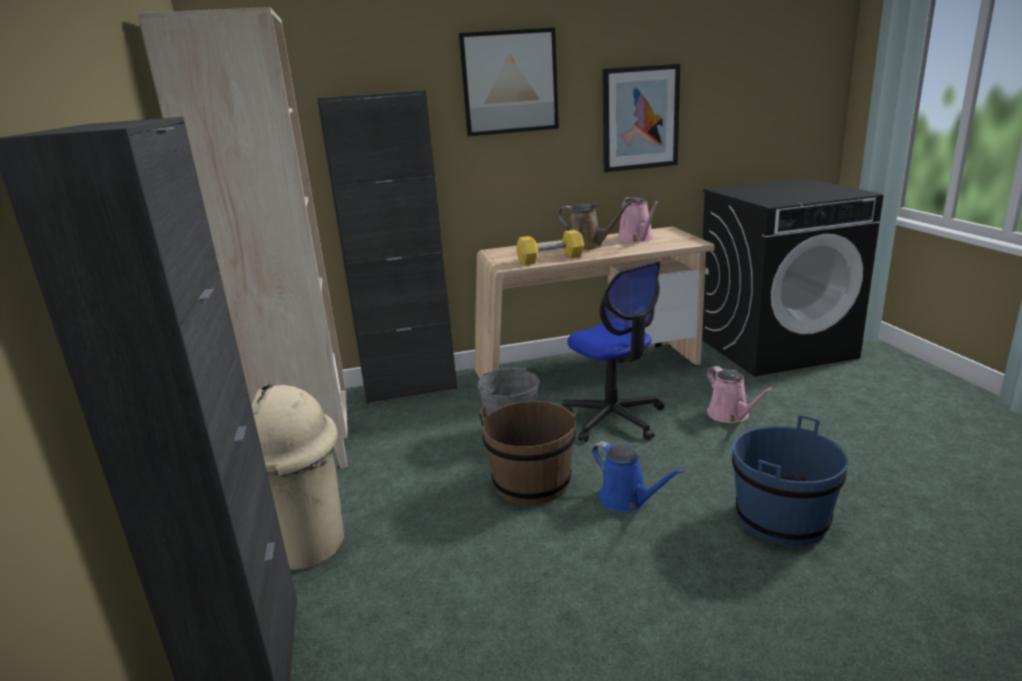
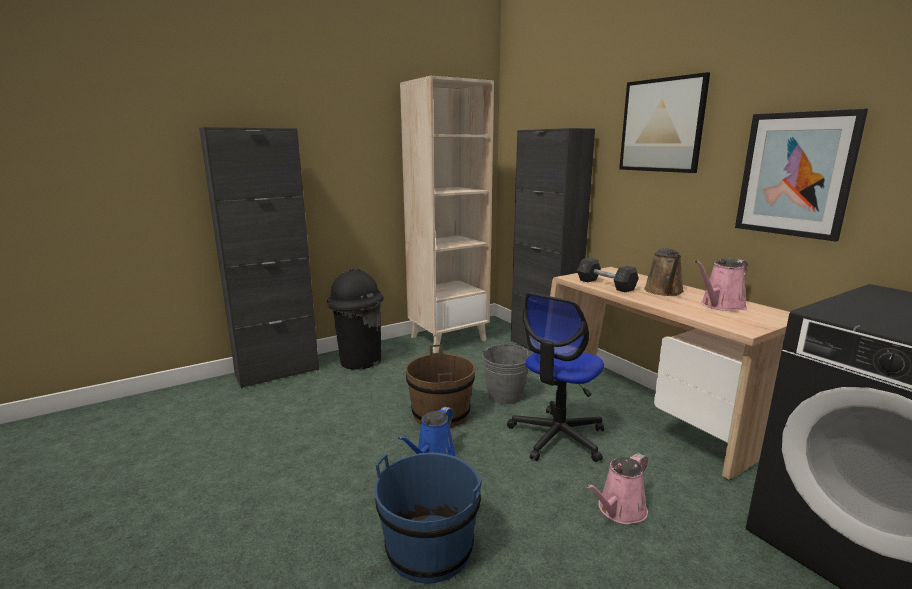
camera: 70 degrees right, 5 degrees down
beige trash can [252,384,344,570] -> black trash can [327,269,384,370]
yellow dumbbell [516,230,584,265] -> grey dumbbell [577,258,639,292]

